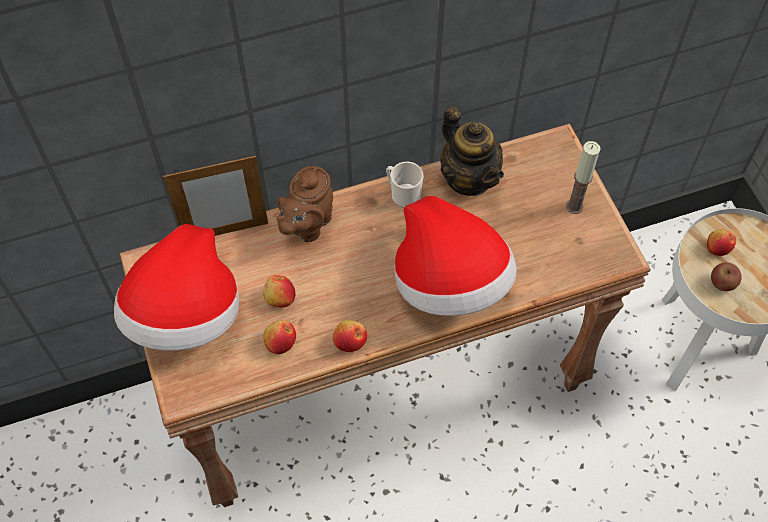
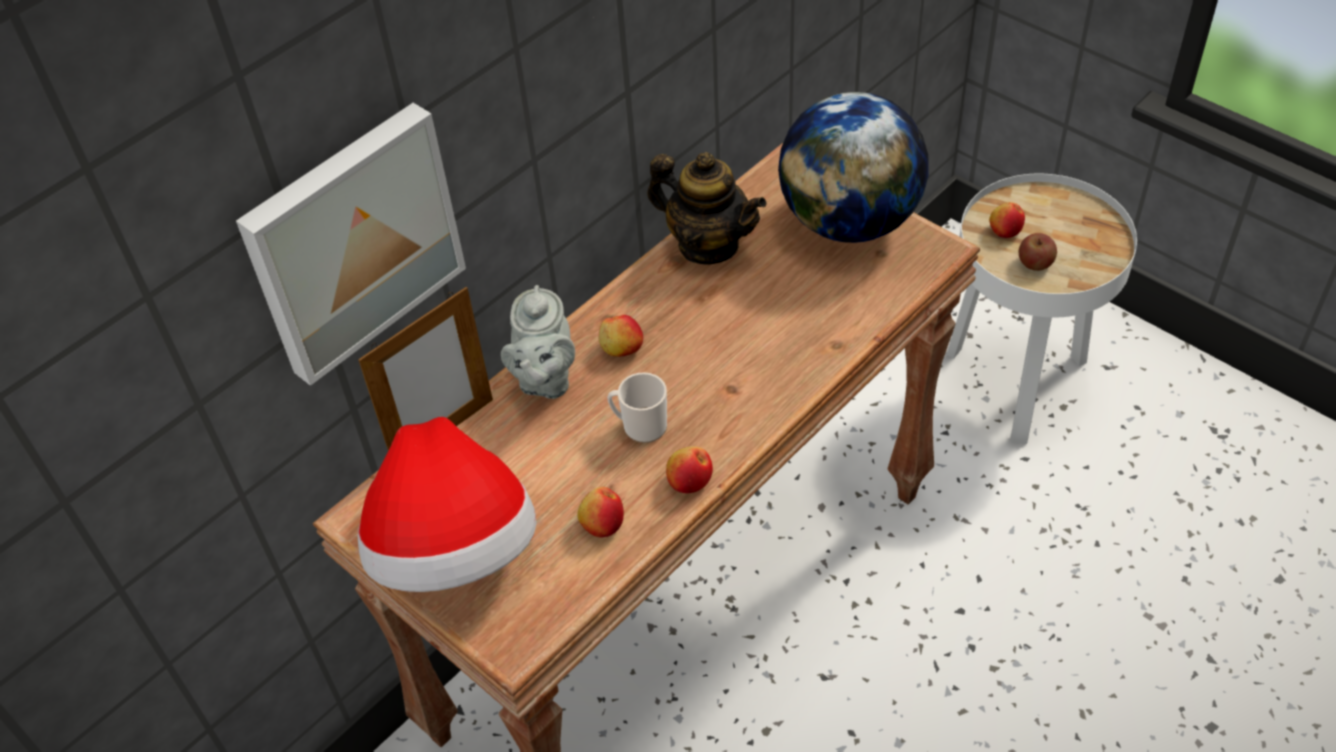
camera: 25 degrees left, 10 degrees down
apple [263,275,295,308] -> apple moved to [598,315,643,357]
brown teapot [276,166,333,242] -> grey teapot [501,285,575,399]
mug [386,162,424,208] -> mug moved to [607,372,667,443]
hat [394,196,517,316] -> none
candle [566,141,601,214] -> globe [778,92,929,243]
none -> picture [236,103,466,386]

